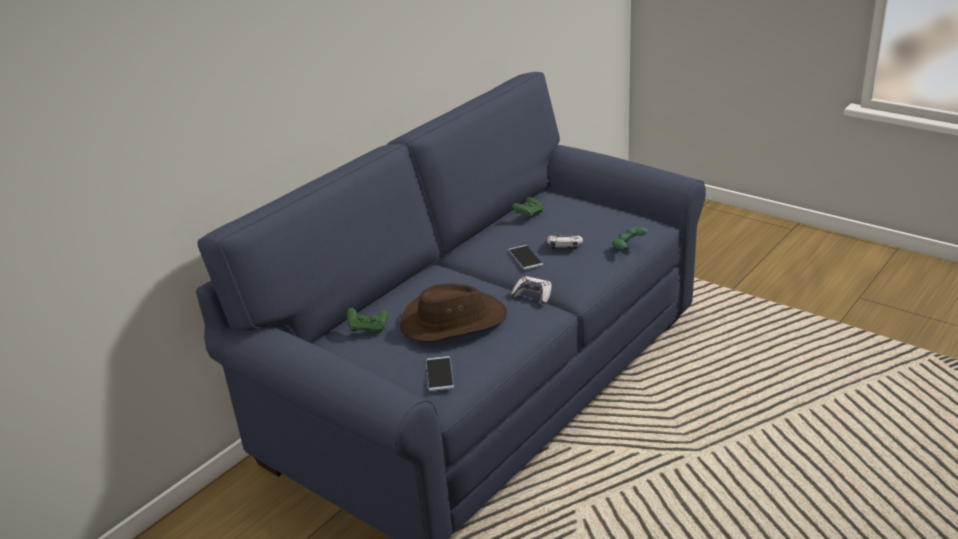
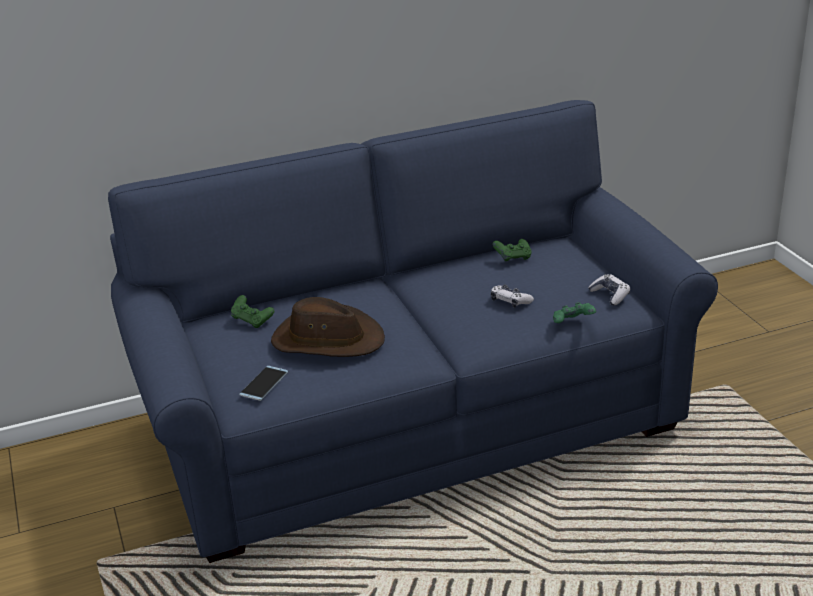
camera: 30 degrees right, 0 degrees up
phone [508,245,543,270] -> none
game controller [511,276,552,304] -> game controller moved to [588,274,630,306]

